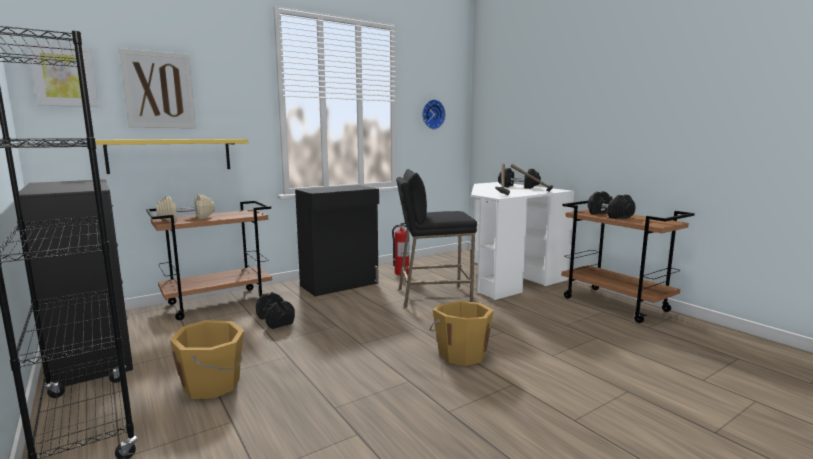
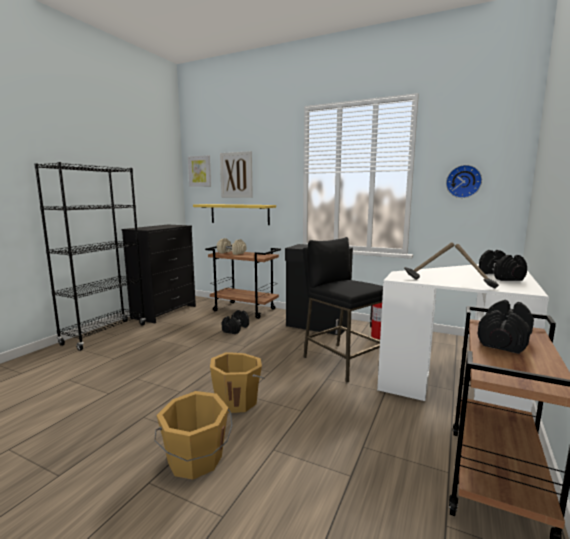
camera: 60 degrees right, 0 degrees up
orange bucket [170,320,244,399] -> orange bucket moved to [154,391,232,480]

